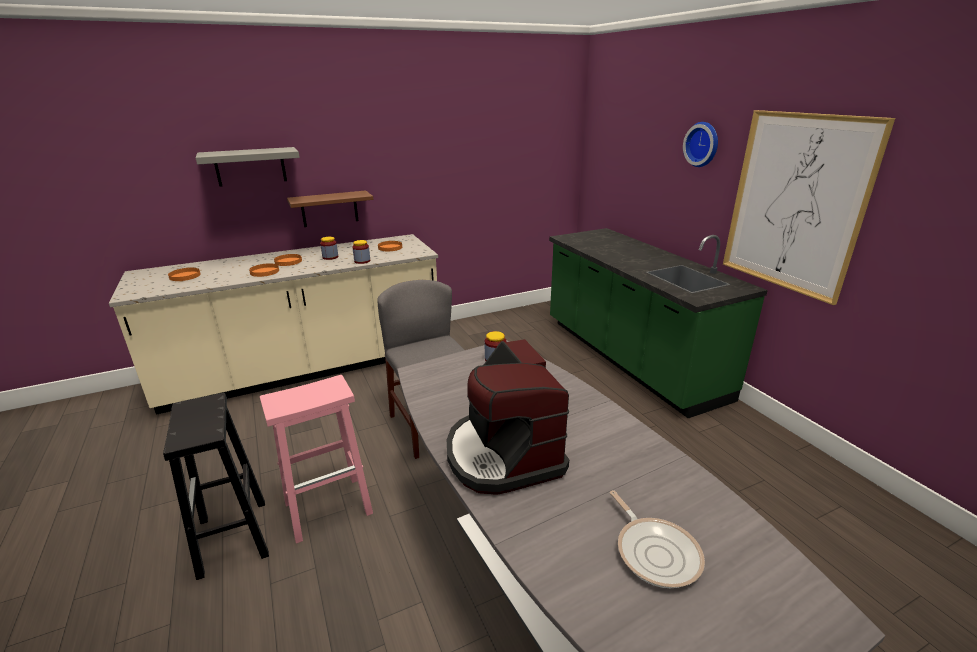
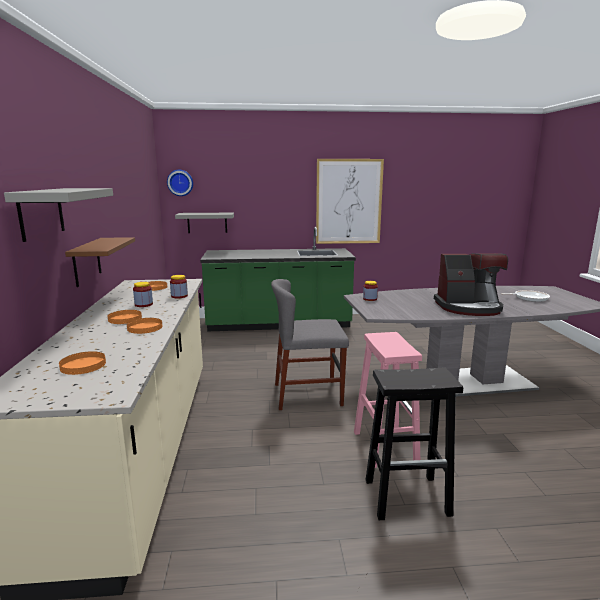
camera: 70 degrees left, 10 degrees down
wall clock [683,122,718,167] -> wall clock moved to [167,170,193,196]
none -> grey shelf [175,213,234,233]

